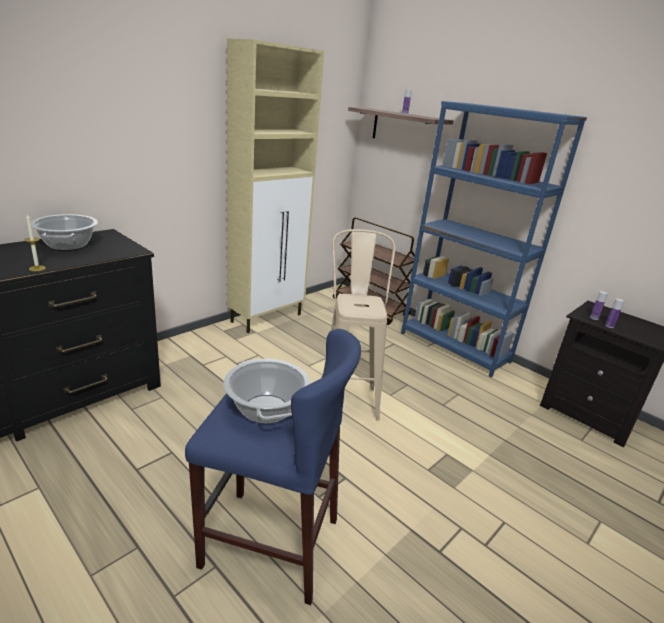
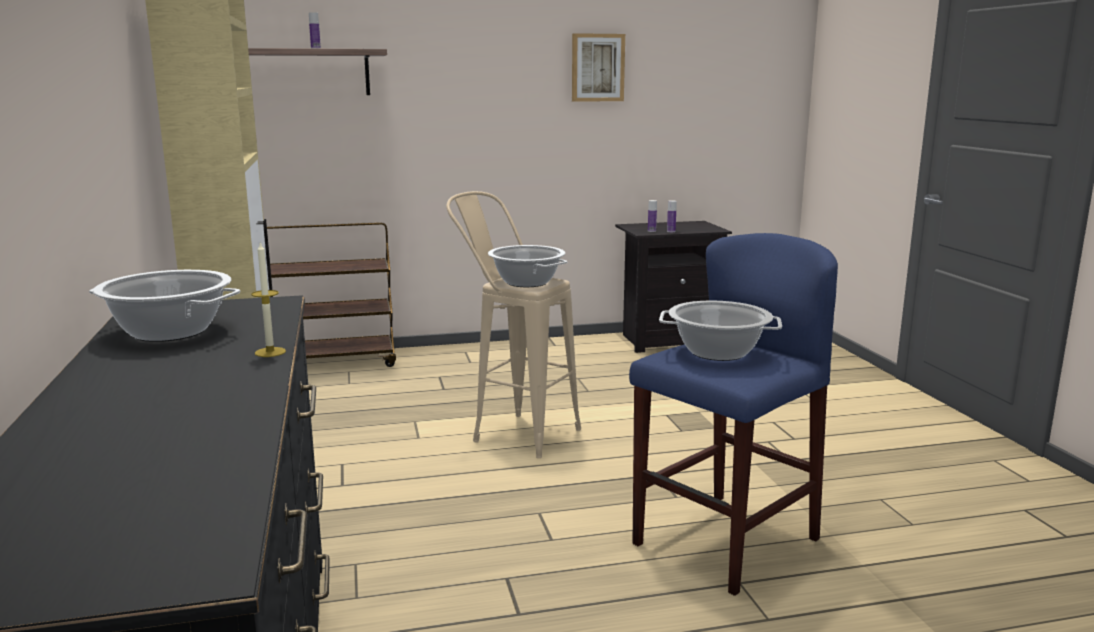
camera: 55 degrees left, 10 degrees down
blue bookcase [401,101,587,377] -> none
none -> cooking pot [488,245,567,287]
none -> picture [572,33,625,102]

